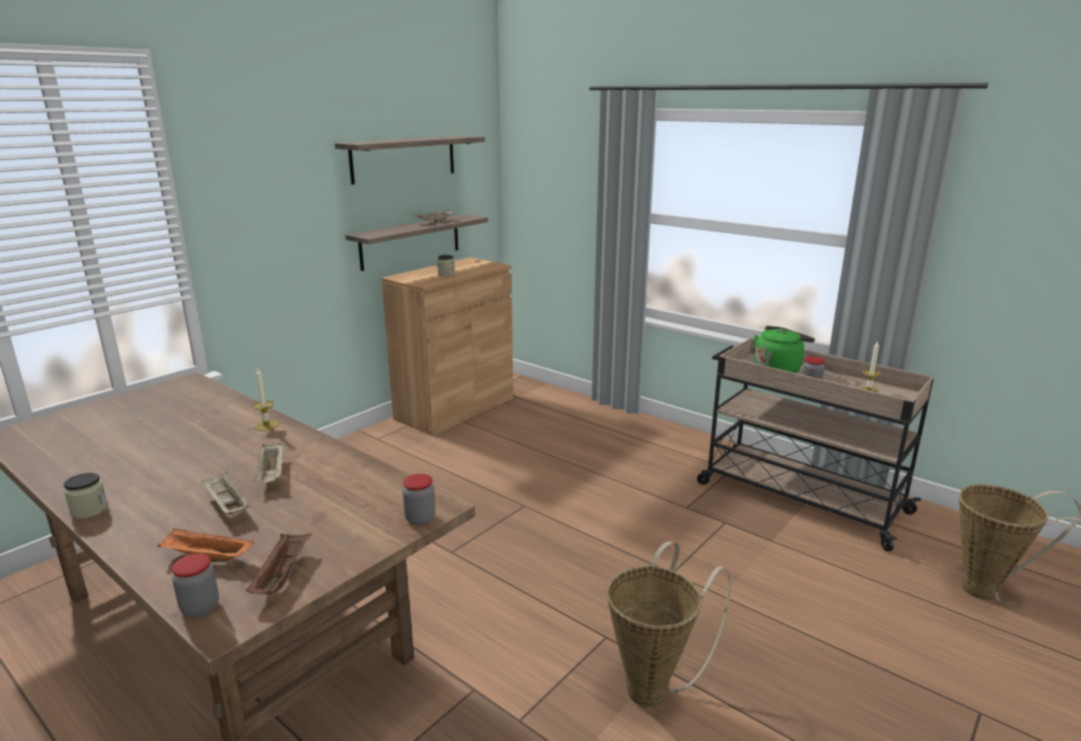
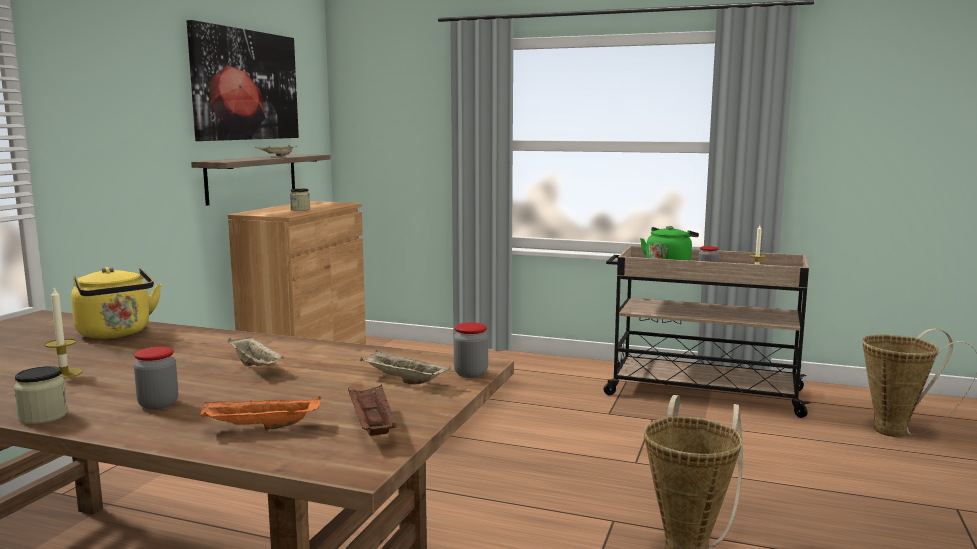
camera: 20 degrees left, 10 degrees down
jar [172,554,219,617] -> jar moved to [134,347,178,410]
beige tray [202,471,250,515] -> beige tray moved to [360,350,451,384]
candle [253,369,279,431] -> candle moved to [44,286,83,379]
shelf [335,136,485,184] -> picture [187,20,299,141]
none -> yellow kettle [71,267,162,339]

